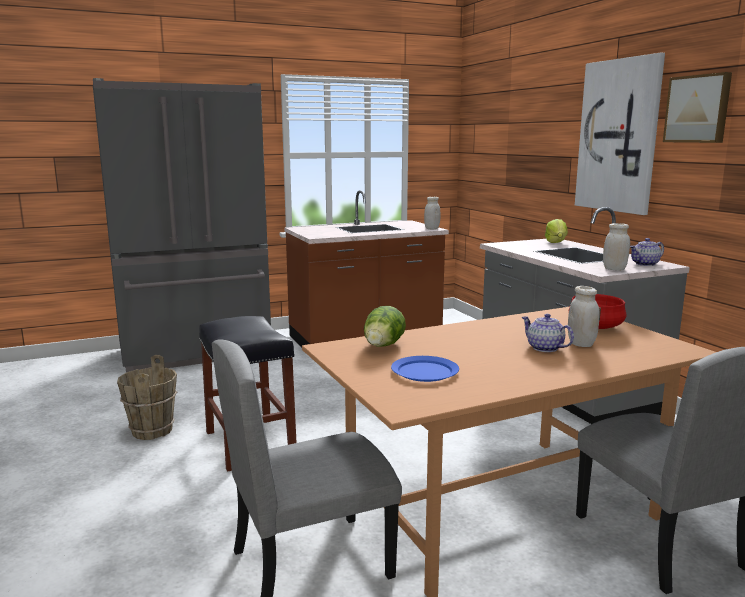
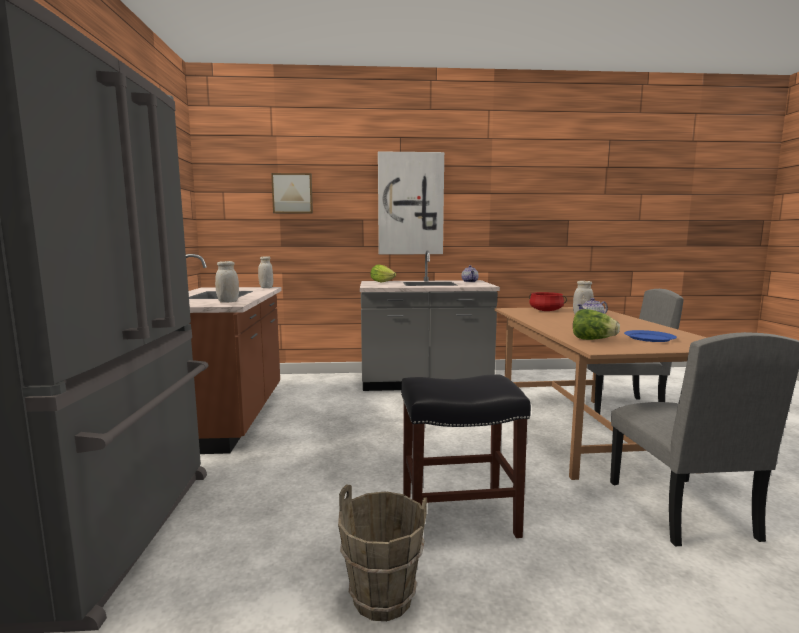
camera: 70 degrees left, 5 degrees down
white jar [603,223,630,271] -> white jar moved to [215,261,239,303]
picture [663,72,732,143] -> picture moved to [271,173,313,213]

